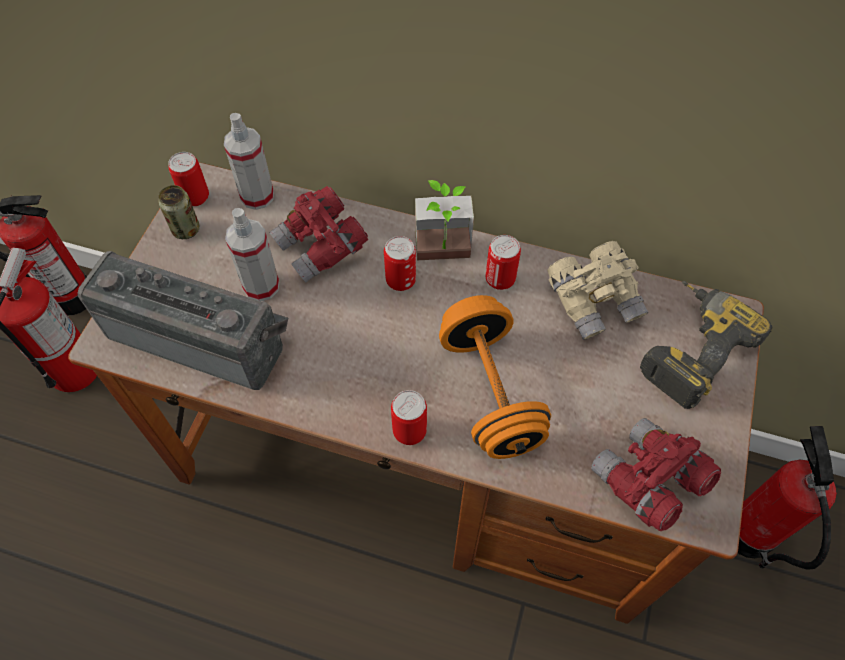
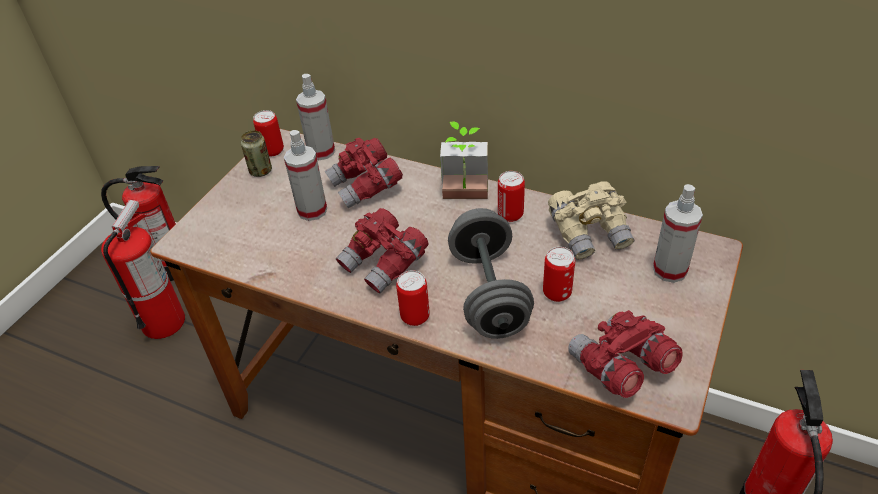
camera: 10 degrees right, 15 degrees down
radio [78,251,289,390] -> none
can [384,236,416,291] -> can moved to [543,247,575,302]
orange dumbbell [439,295,551,459] -> grey dumbbell [448,208,534,339]
power drill [640,281,773,409] -> spray bottle [653,184,703,283]
none -> red binoculars [336,208,429,294]

